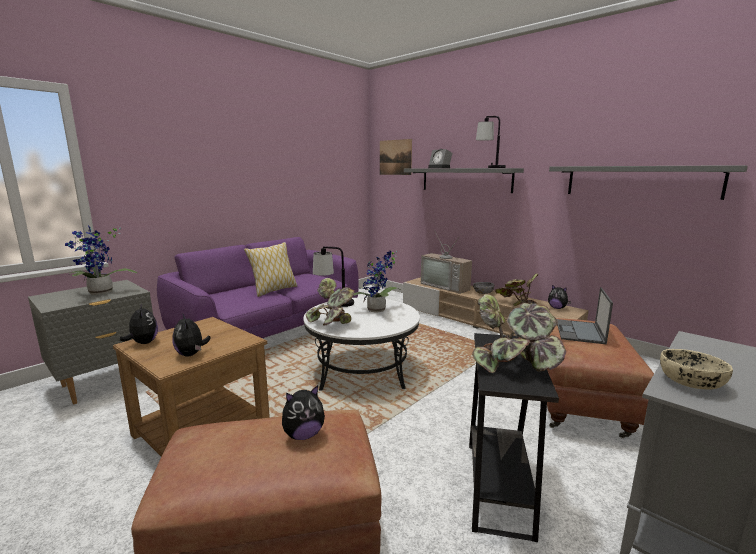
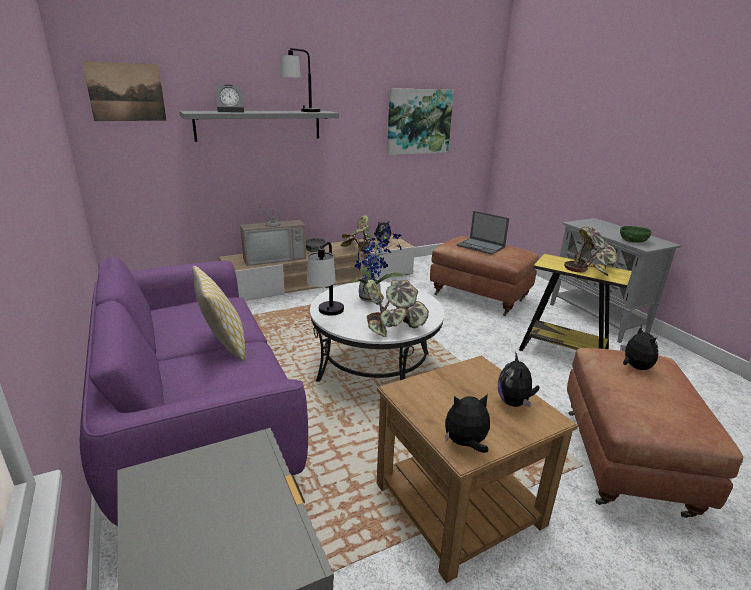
camera: 70 degrees left, 10 degrees up
potted plant [65,225,137,295] -> none
plush toy [173,313,210,357] -> plush toy turned 105 degrees clockwise [498,353,540,408]
black side table [469,333,559,542] -> yellow side table [519,254,632,351]
grey shelf [549,165,748,200] -> picture [387,88,454,155]
beige bowl [660,349,733,389] -> green bowl [620,226,652,243]

